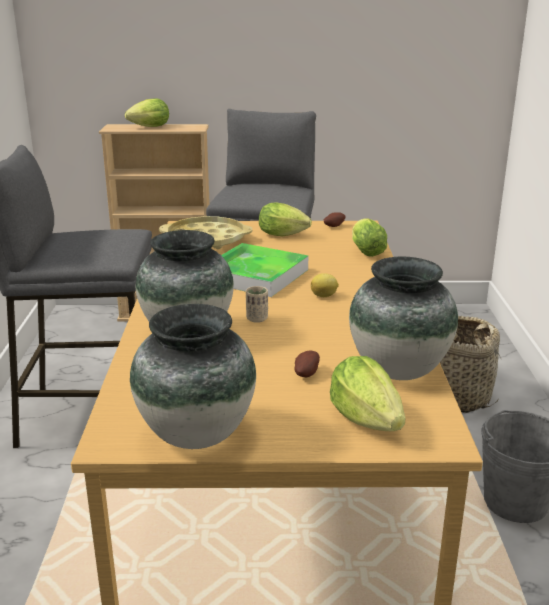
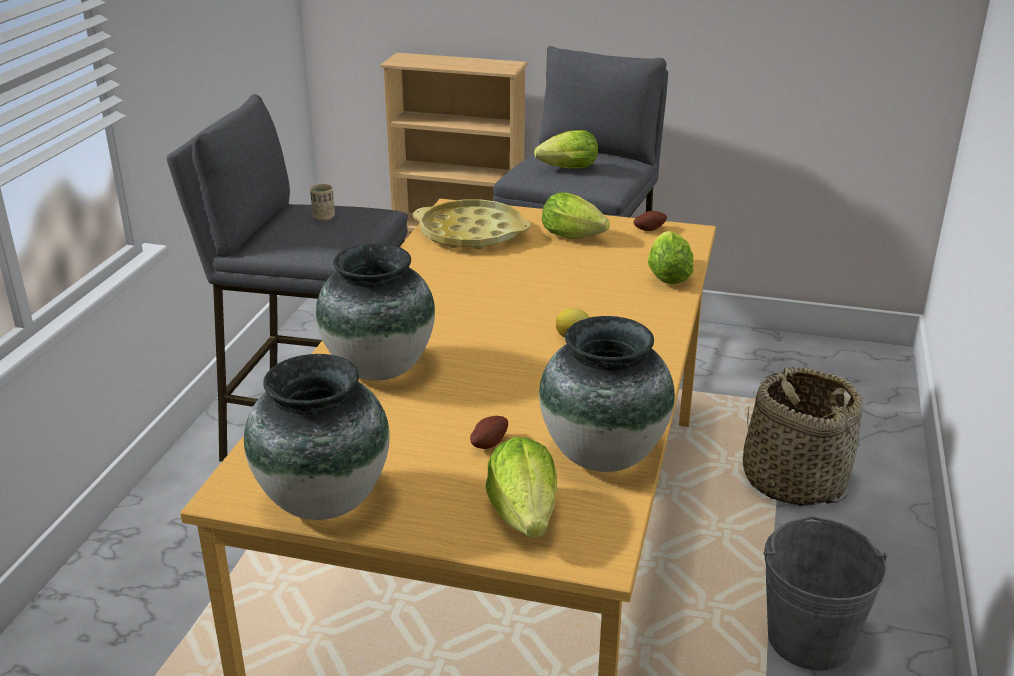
camera: 15 degrees right, 5 degrees up
lettuce [125,98,169,127] -> lettuce moved to [534,130,598,169]
tray [221,243,308,297] -> none
beige cup [246,286,268,323] -> beige cup moved to [310,184,335,221]

